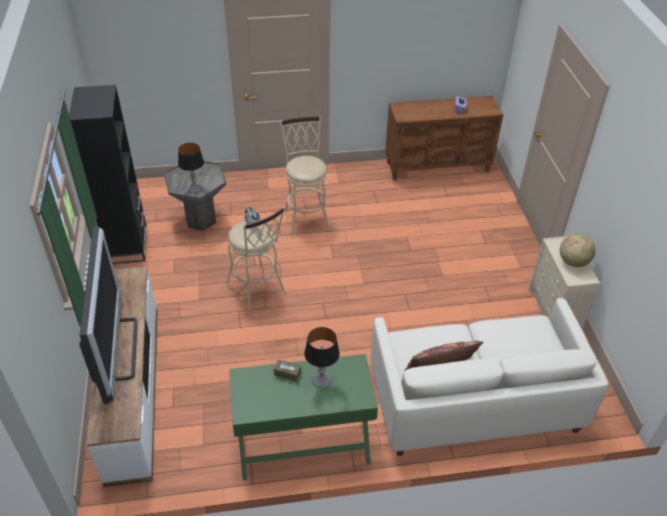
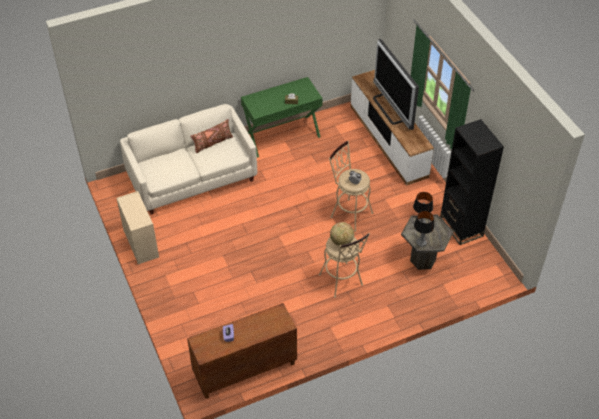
camera: 165 degrees right, 5 degrees up
table lamp [304,327,340,388] -> table lamp moved to [414,211,434,247]
globe [560,233,596,267] -> globe moved to [330,222,354,246]

